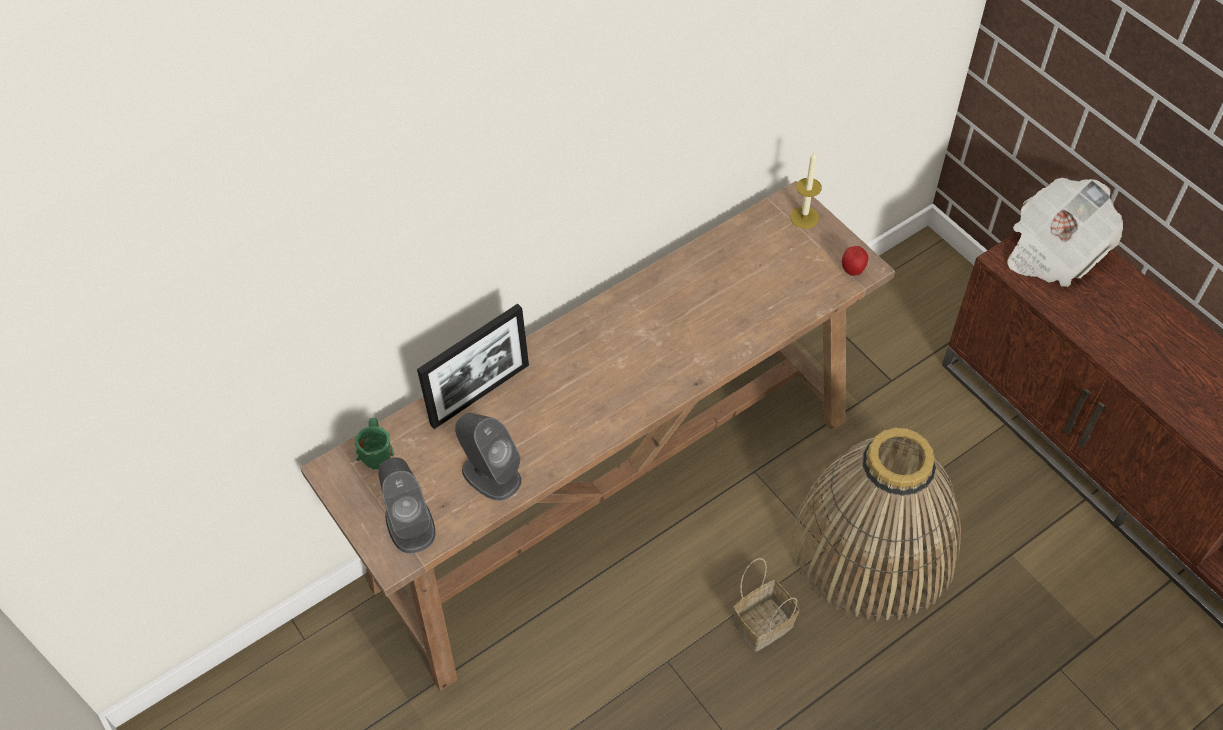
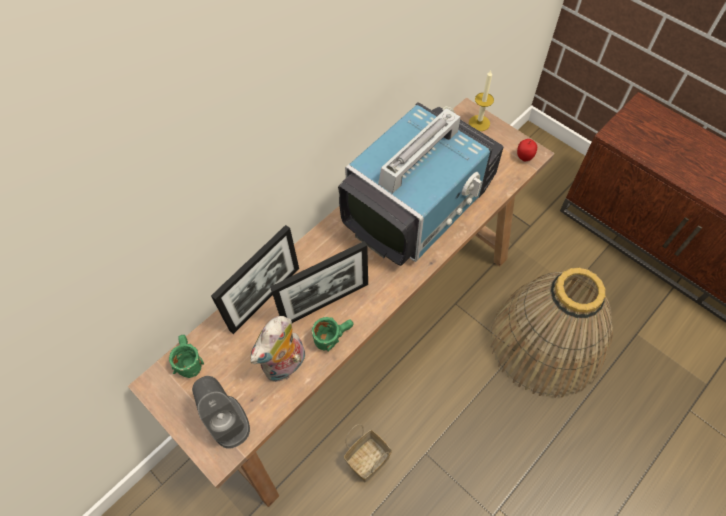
camera: 10 degrees left, 5 degrees up
grey speaker [455,413,522,501] -> plush toy [250,316,305,382]
basket [733,558,799,651] -> basket moved to [344,424,392,482]
newspaper [1007,178,1123,287] -> none
none -> picture frame [270,241,368,323]
none -> green mug [312,317,354,351]
none -> television [338,102,504,266]

